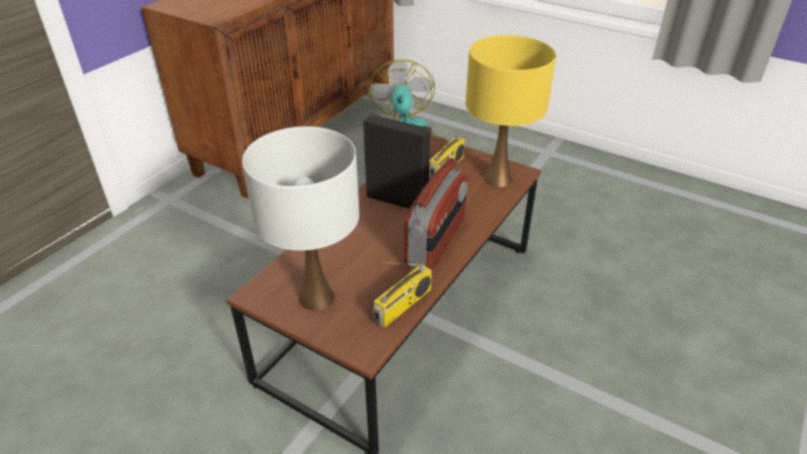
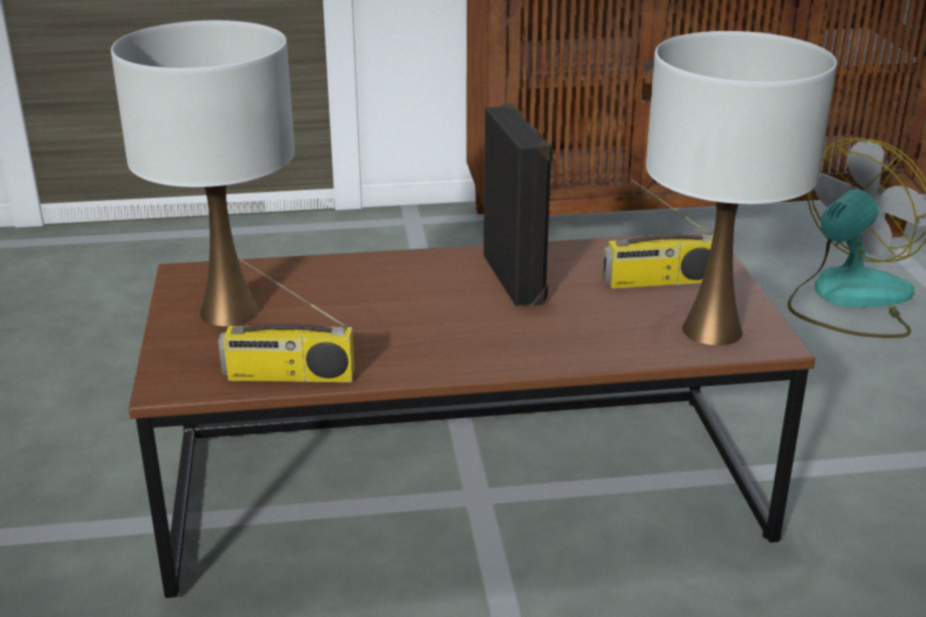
camera: 50 degrees right, 10 degrees down
radio [404,158,467,270] -> none
yellow table lamp [466,35,556,187] -> white table lamp [646,31,837,346]

